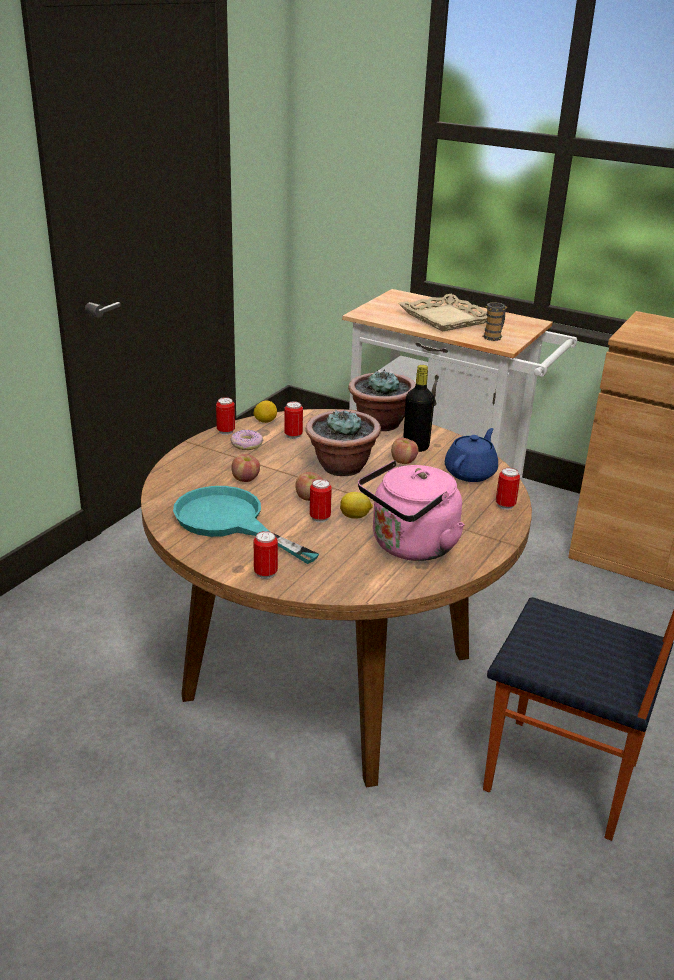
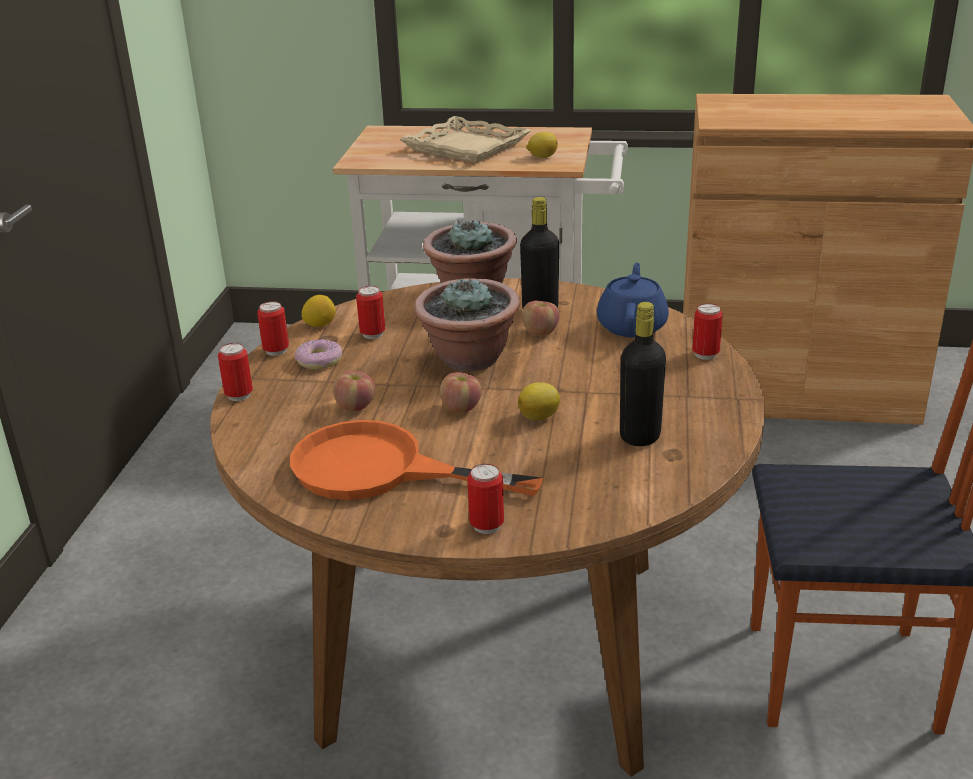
camera: 20 degrees left, 0 degrees up
turquoise frying pan [173,486,319,564] -> orange frying pan [290,420,543,500]
can [310,479,332,522] -> can moved to [218,343,253,401]
pink kettle [358,460,465,561] -> black bottle [620,302,666,446]
mug [483,302,507,341] -> lemon [526,132,558,158]

